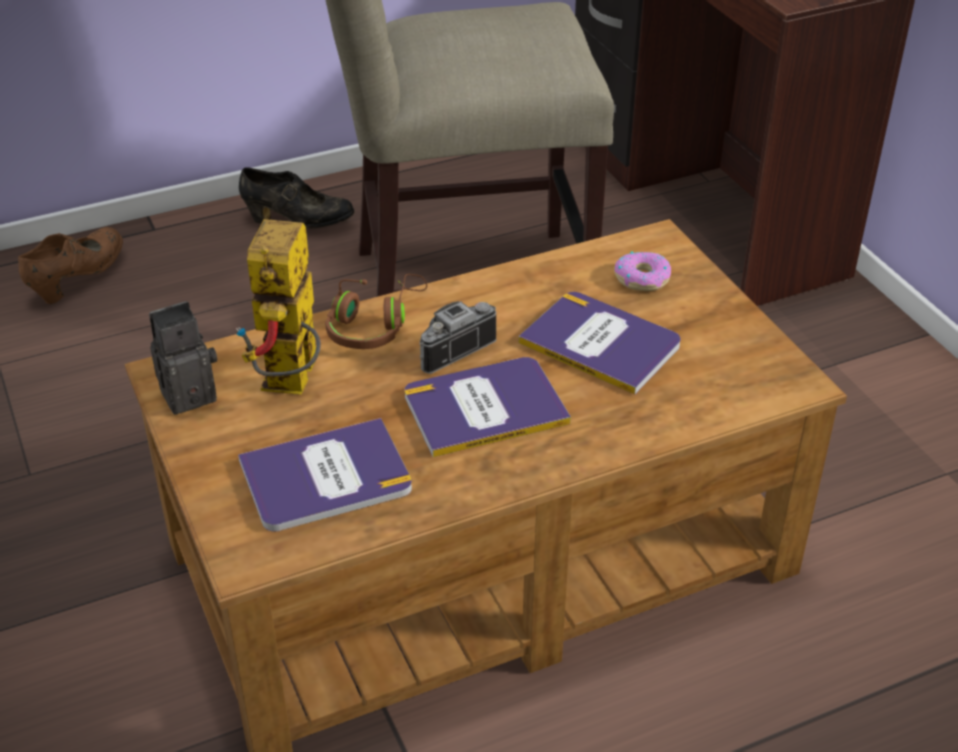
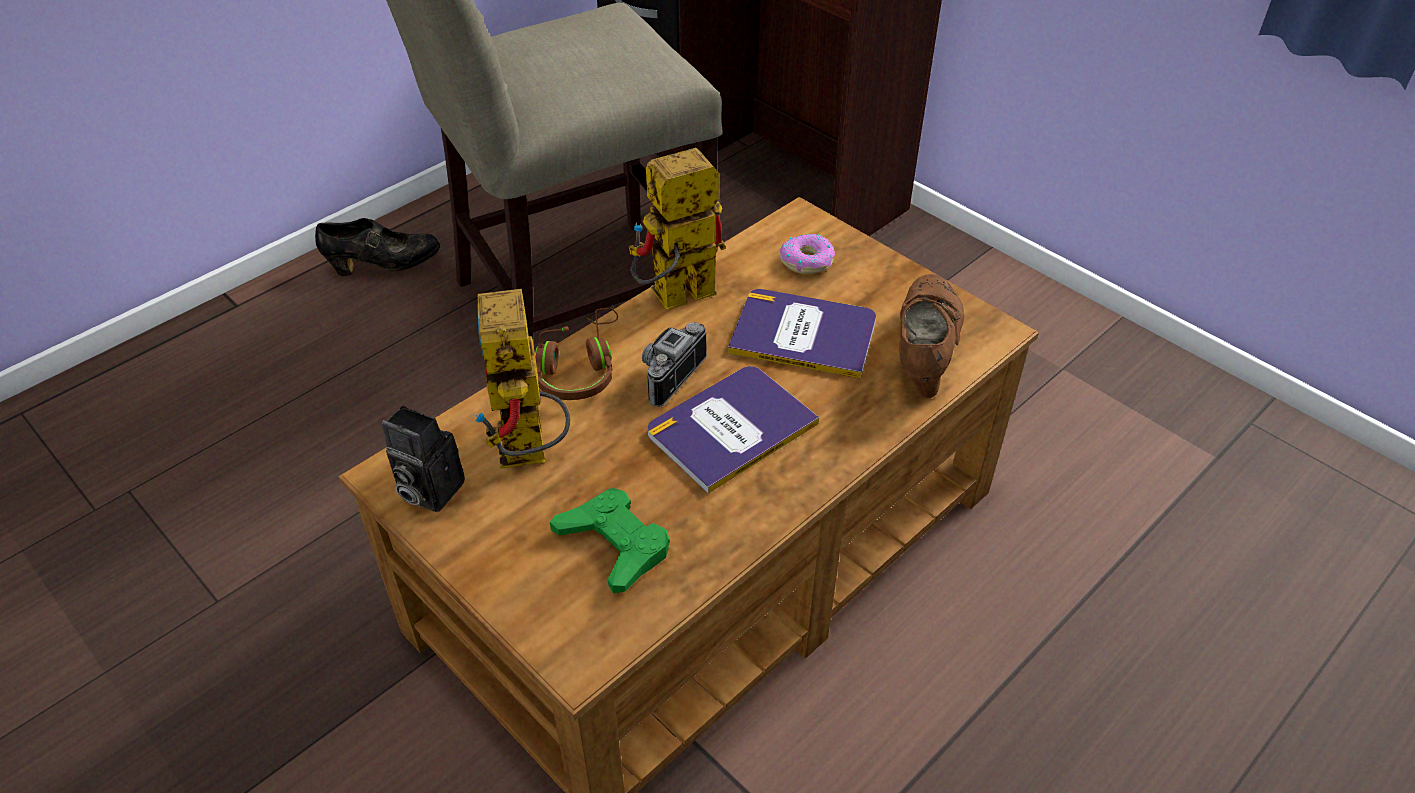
camera: 20 degrees left, 5 degrees up
brown shoe [18,227,123,304] -> brown shoe moved to [899,274,964,398]
camera [149,301,217,415] -> camera turned 105 degrees counterclockwise [382,406,465,512]
book [238,418,412,532] -> green game controller [550,488,670,593]
none -> toy robot [629,148,726,310]

